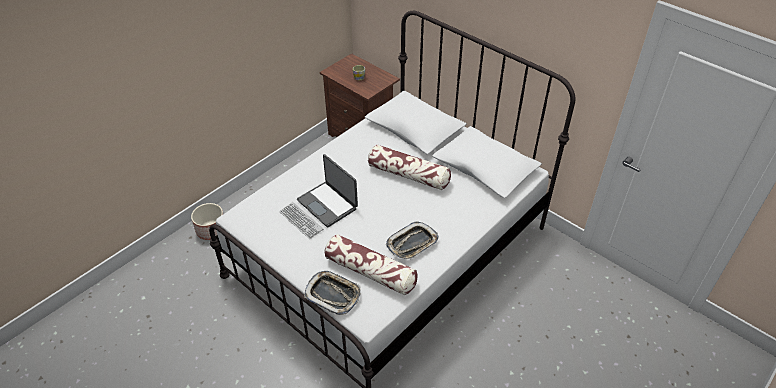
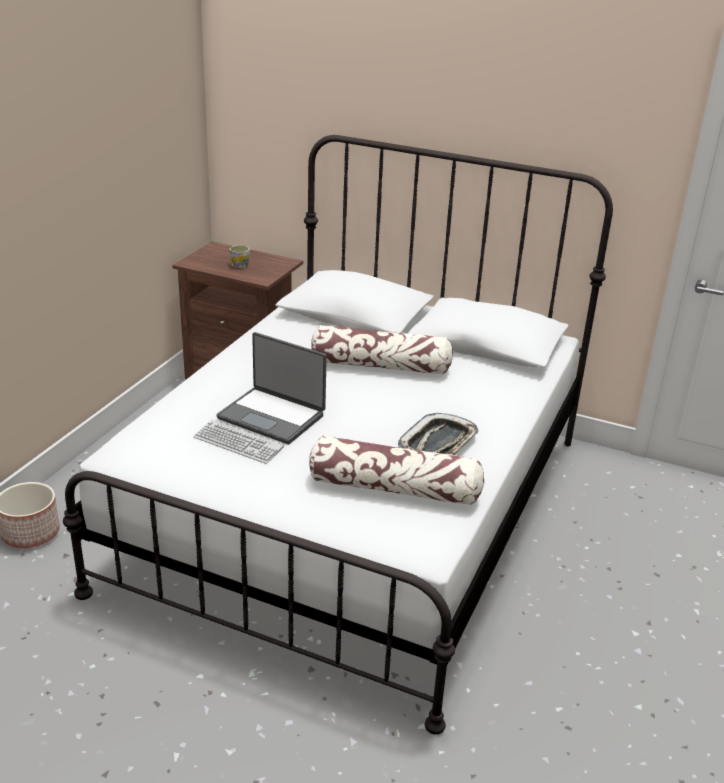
camera: 20 degrees left, 15 degrees down
tray [304,271,361,315] -> none

